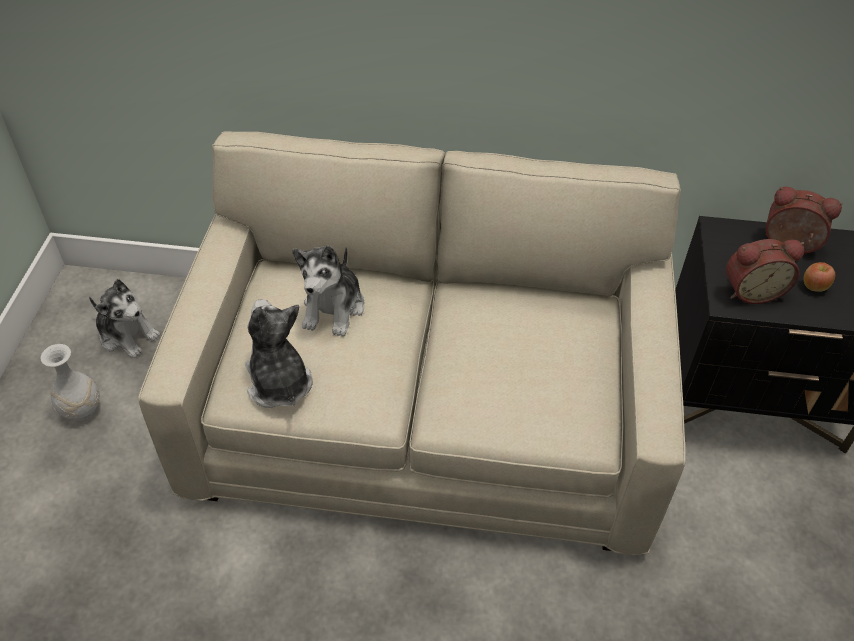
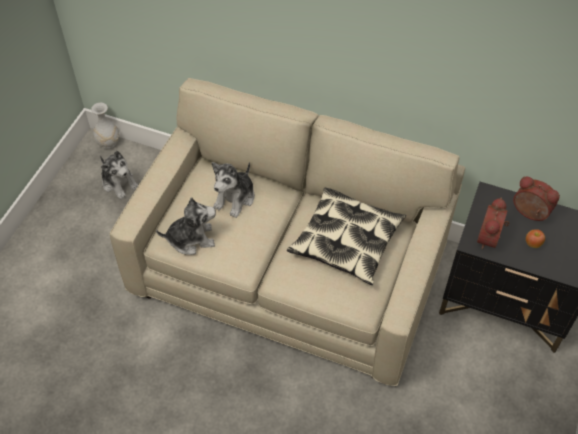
camera: 15 degrees right, 5 degrees up
white vase [40,344,100,421] -> white vase moved to [91,103,120,149]
plush toy [245,299,313,408] -> plush toy turned 90 degrees clockwise [156,197,216,255]
alarm clock [726,239,804,304] -> alarm clock turned 105 degrees clockwise [477,197,509,249]
none -> pillow [287,188,406,285]

